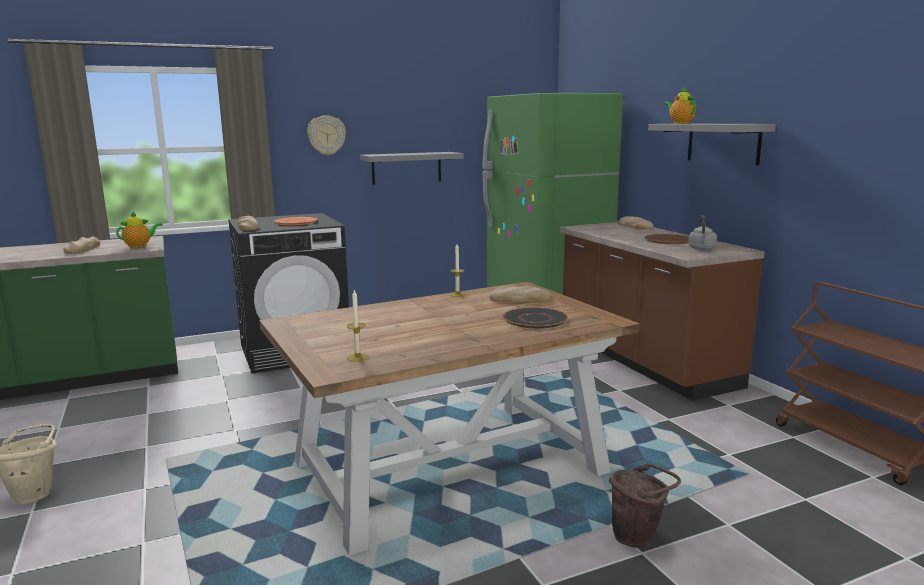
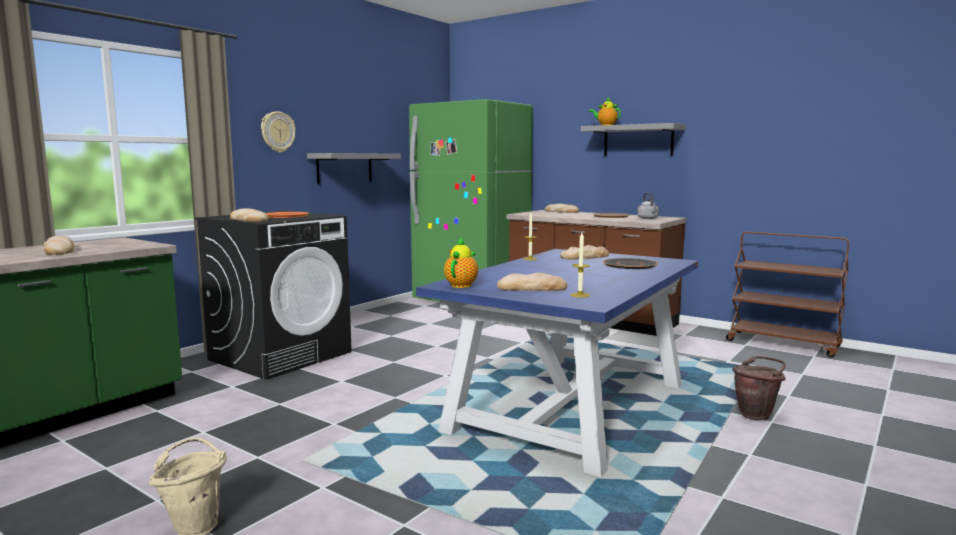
camera: 30 degrees left, 5 degrees down
teapot [116,211,163,248] -> teapot moved to [444,237,478,288]
brown dining table [259,282,640,556] -> blue dining table [416,249,698,477]
none -> bread [497,273,567,291]

